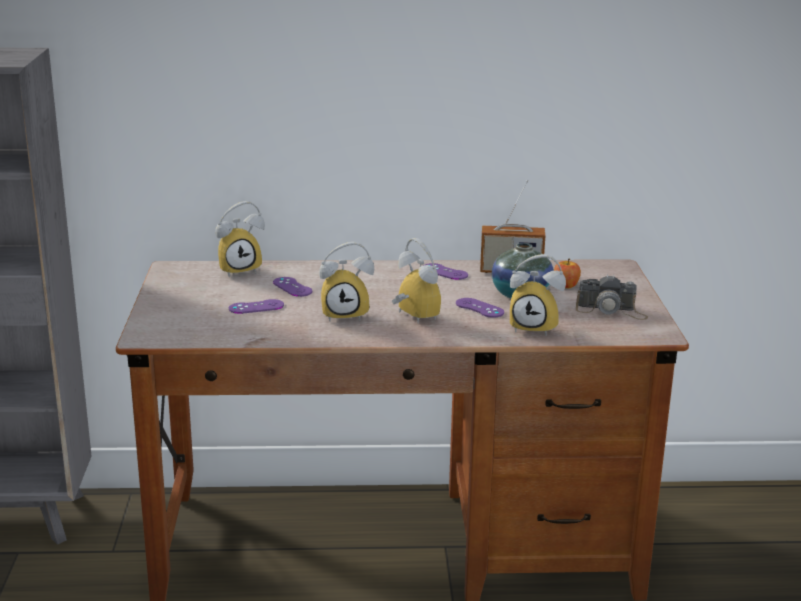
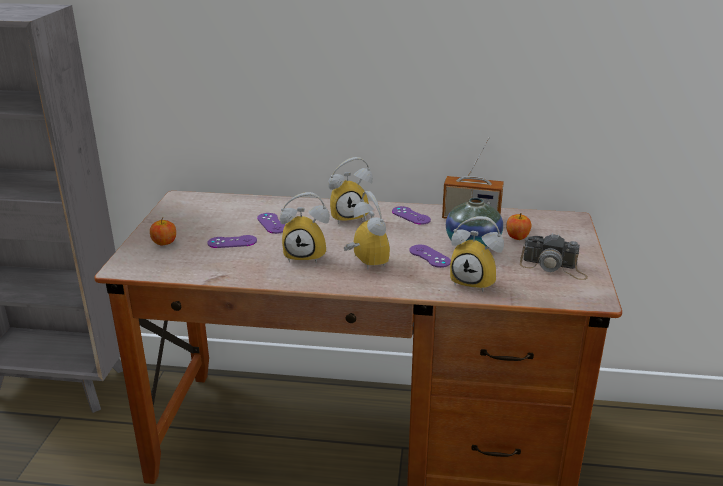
camera: 10 degrees right, 5 degrees up
alarm clock [215,201,265,277] -> alarm clock moved to [328,157,373,224]
none -> apple [150,217,176,246]

